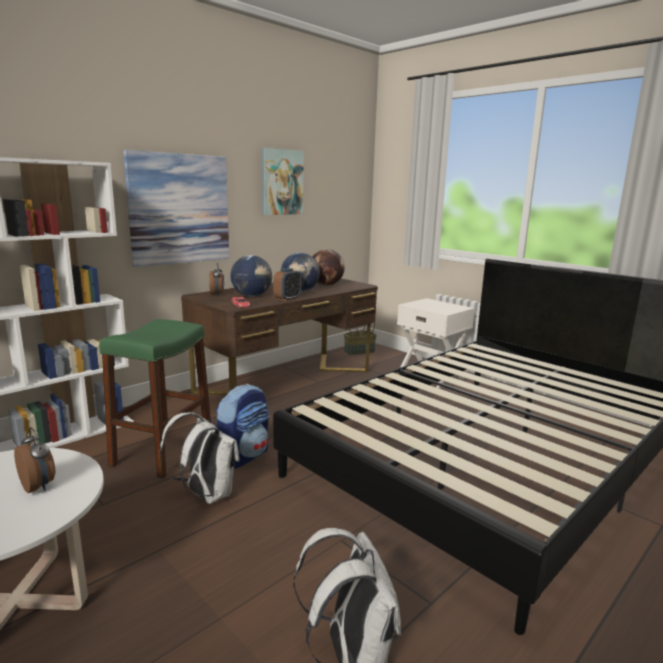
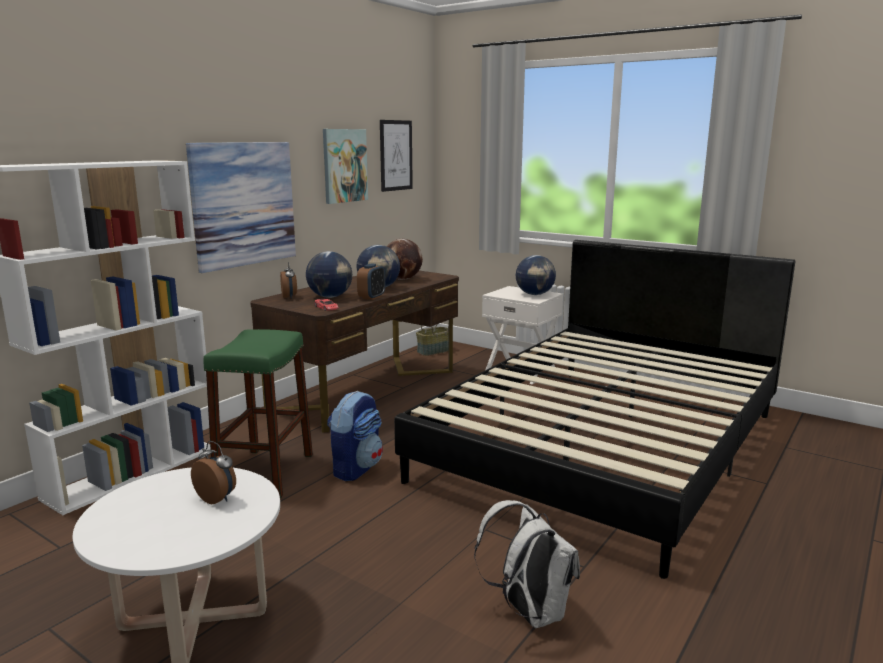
camera: 10 degrees left, 0 degrees up
white backpack [159,412,240,504] -> none
none -> picture [380,120,413,192]
none -> globe [516,255,556,295]

